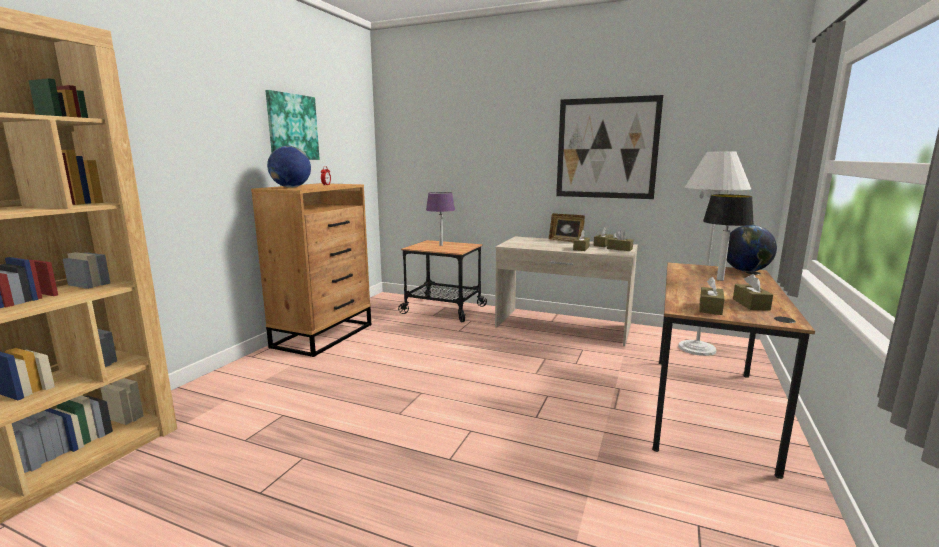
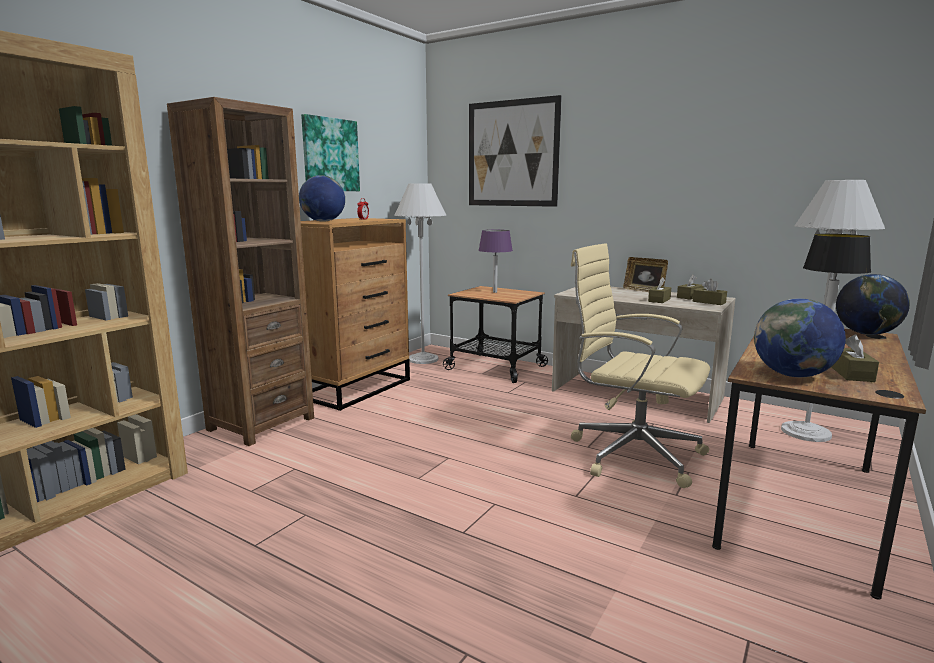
camera: 10 degrees right, 0 degrees up
picture [556,95,663,199] -> picture moved to [469,95,562,207]
brown tissue box [699,277,724,315] -> globe [754,298,846,377]
none -> brown bookcase [167,97,314,446]
none -> white floor lamp [394,183,446,364]
none -> beige office chair [571,243,710,488]

